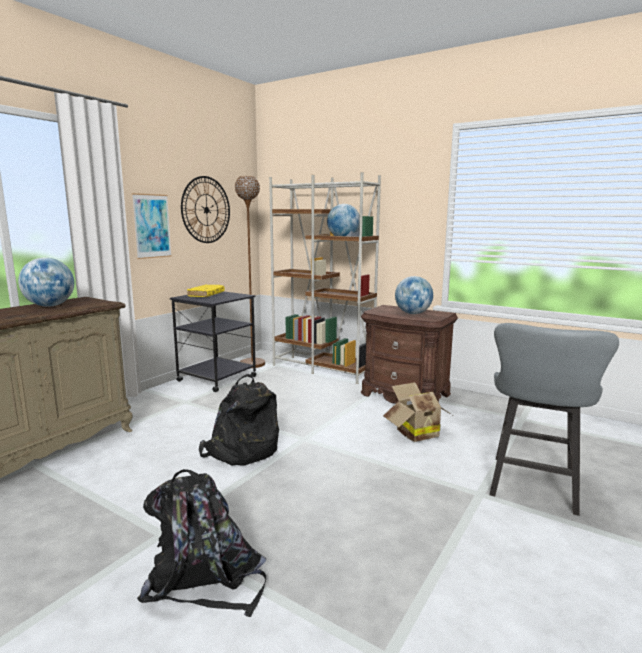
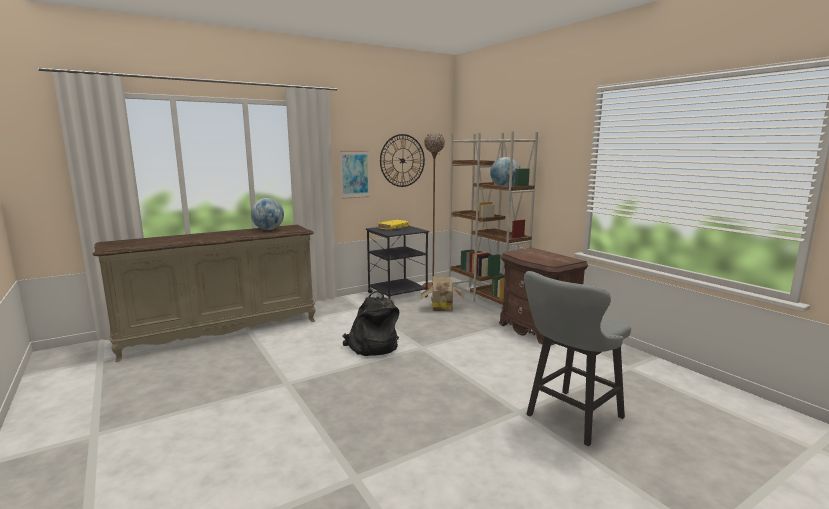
camera: 25 degrees right, 0 degrees up
black backpack [137,469,266,617] -> none
cardboard box [383,382,452,442] -> cardboard box moved to [421,276,464,311]
globe [395,276,433,314] -> none

